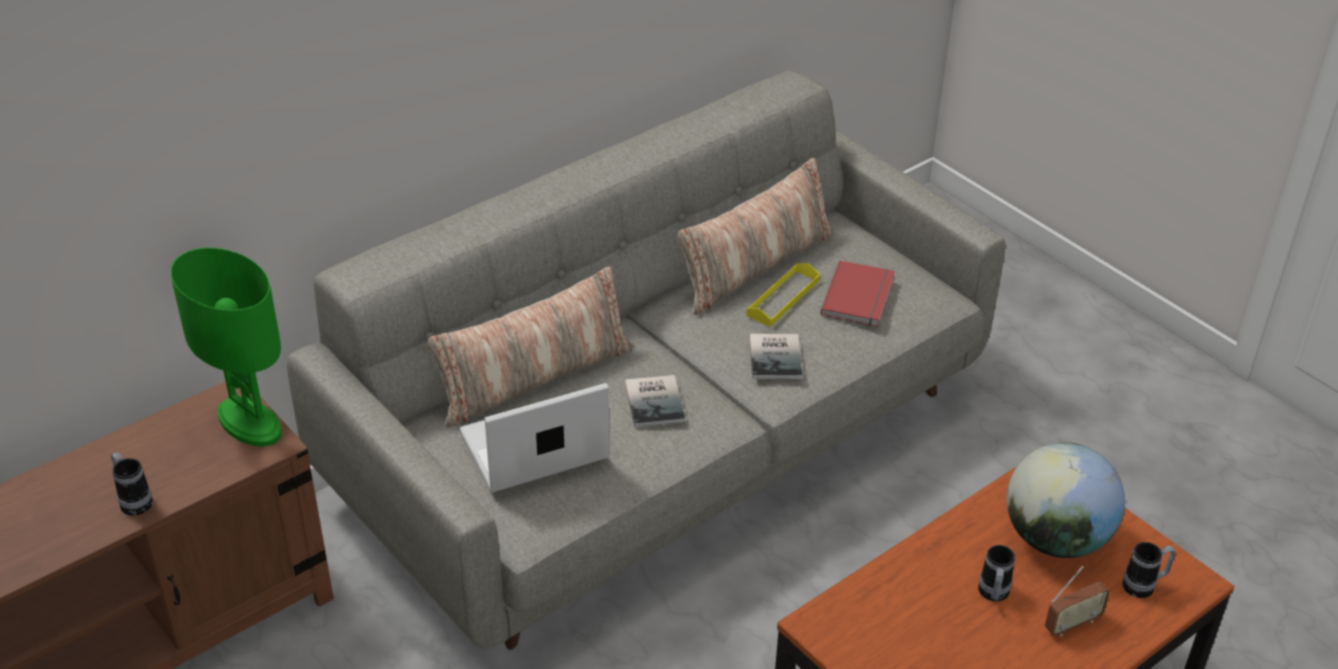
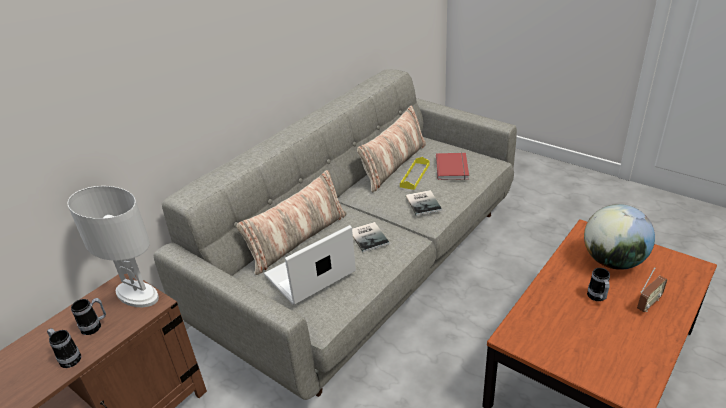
camera: 10 degrees left, 5 degrees down
green table lamp [171,248,282,446] -> white table lamp [68,186,159,307]
mug [1122,542,1175,598] -> mug moved to [71,298,106,335]

